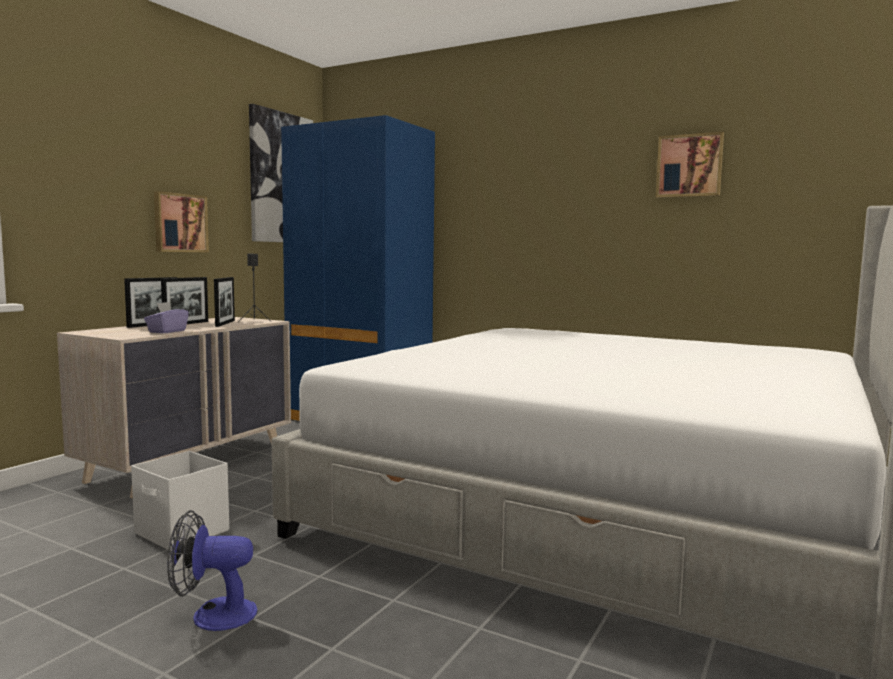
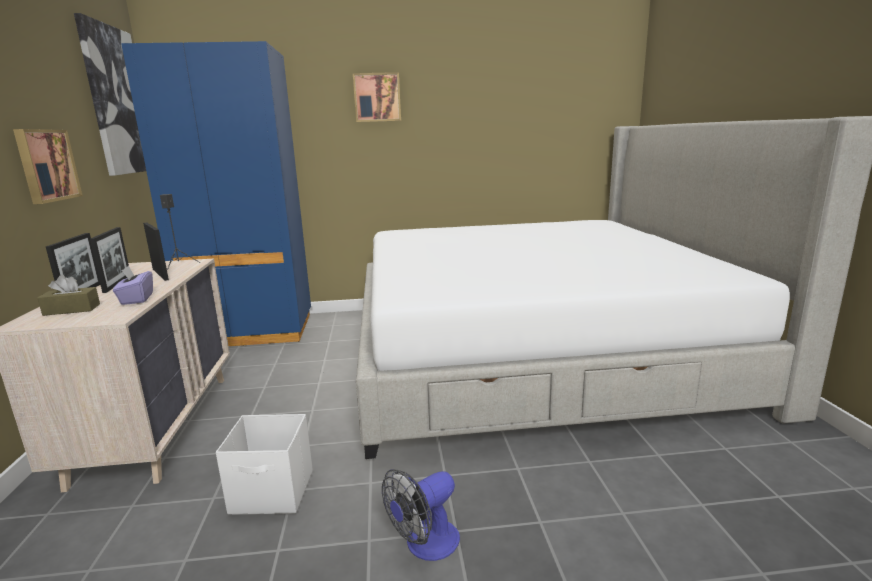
camera: 35 degrees left, 10 degrees up
picture [656,132,724,198] -> picture moved to [353,72,401,122]
none -> brown tissue box [38,275,100,316]

